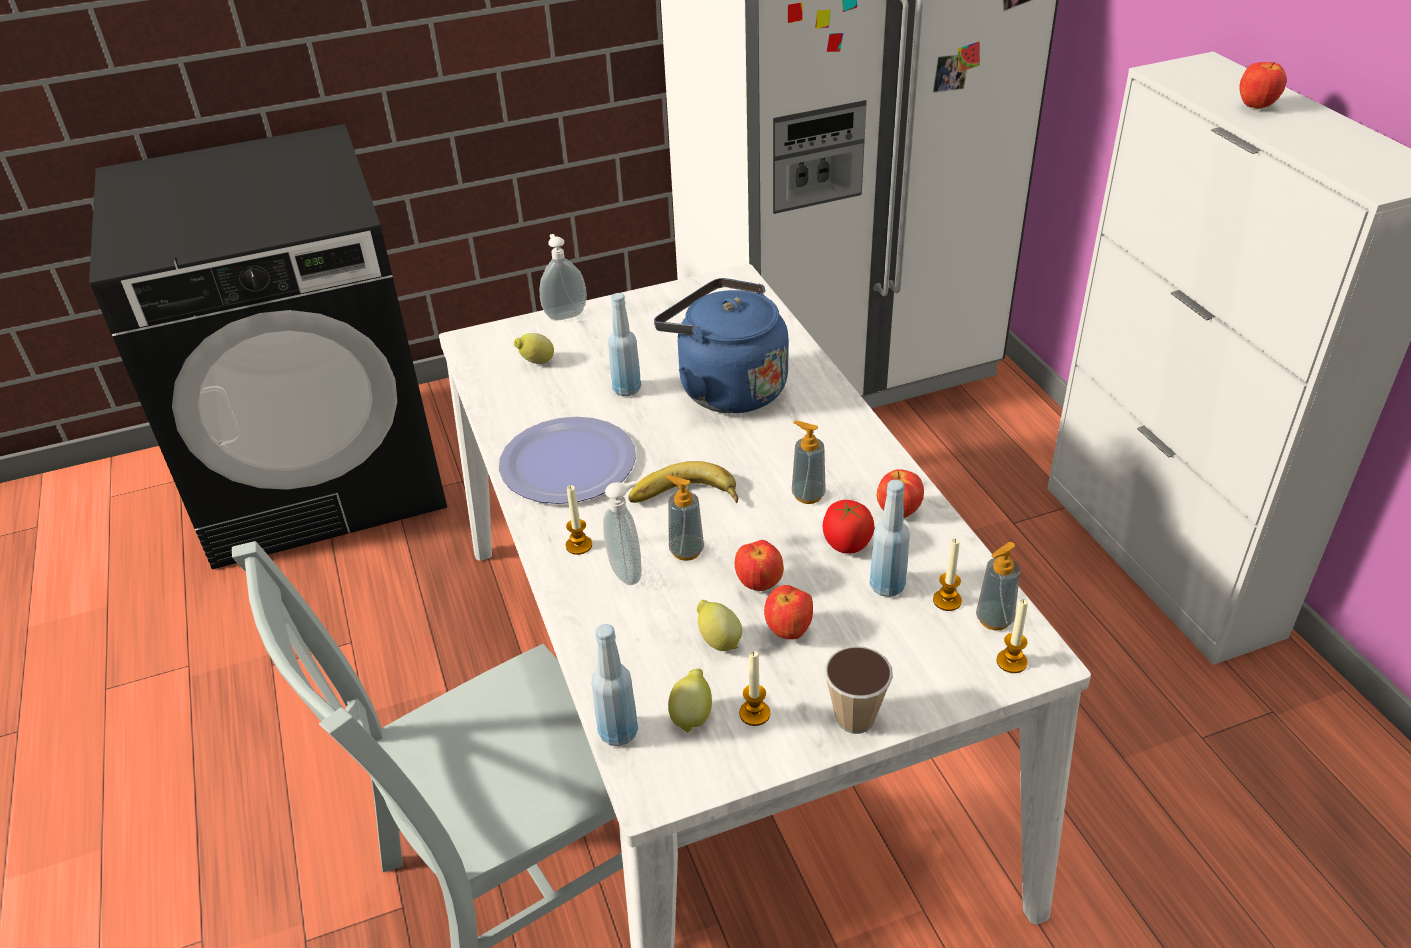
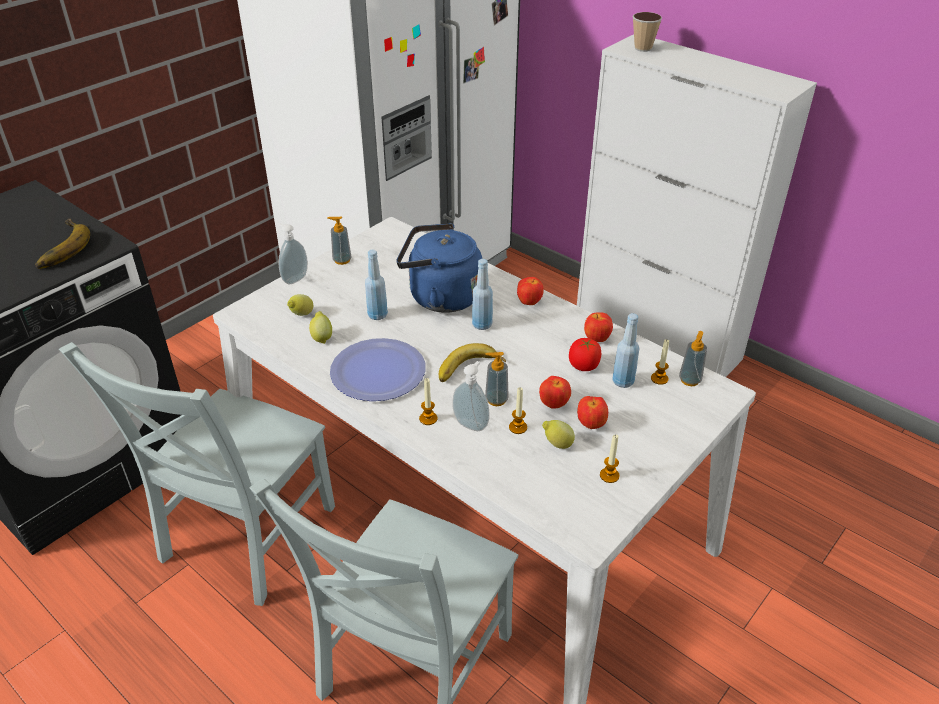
camera: 30 degrees left, 0 degrees up
blue bottle [592,624,638,746] -> blue bottle moved to [472,259,493,330]
lemon [668,669,712,733] -> lemon moved to [309,311,332,344]
soap dispenser [792,421,826,504] -> soap dispenser moved to [327,217,352,265]
cup [825,646,893,734] -> cup moved to [632,12,662,52]
candle [996,599,1028,673] -> candle moved to [509,387,527,434]
apple [1239,62,1287,109] -> apple moved to [517,277,544,305]
none -> banana [35,219,90,269]
none -> grey chair [59,342,335,606]

